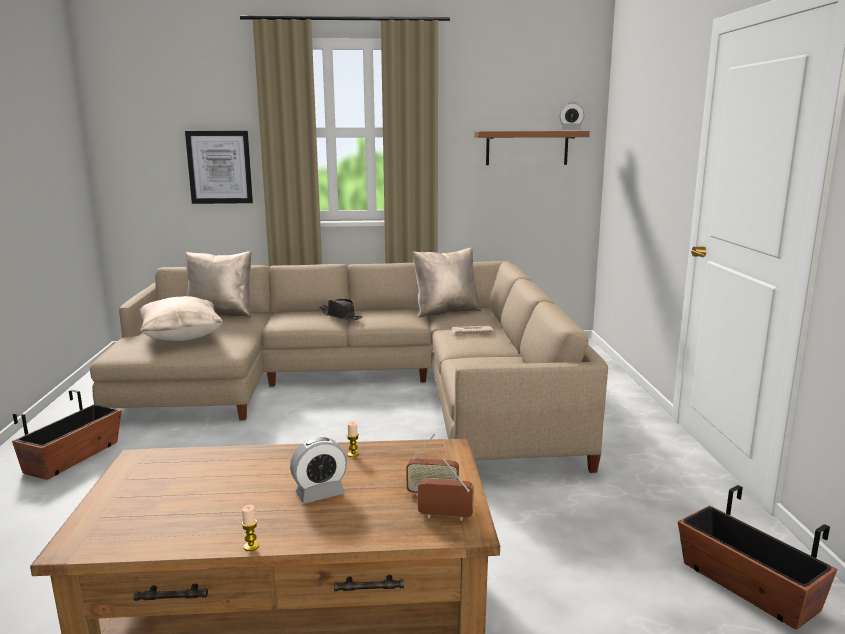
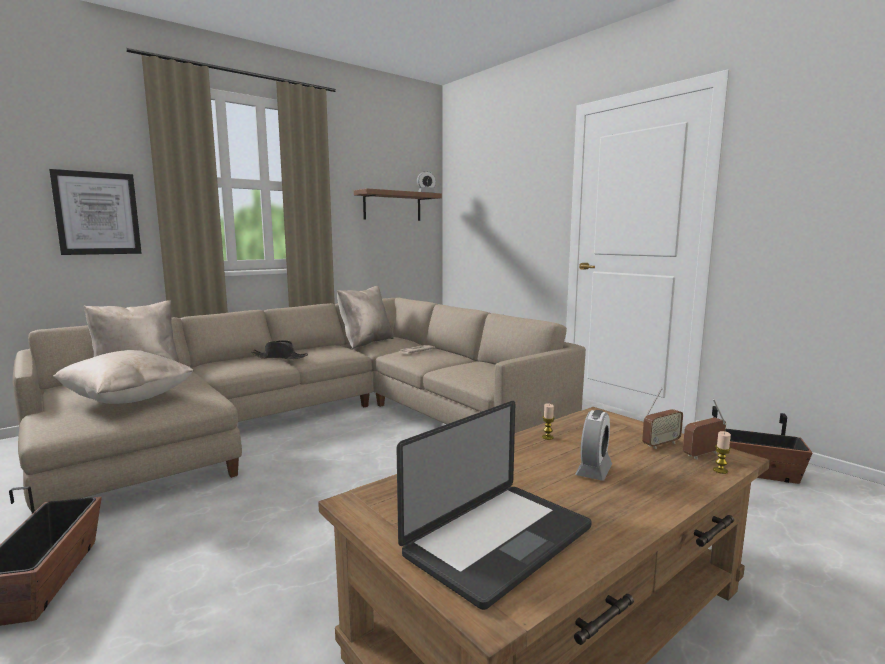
camera: 35 degrees left, 5 degrees down
candle [242,505,259,551] -> candle moved to [713,431,731,474]
none -> laptop [397,401,592,610]

